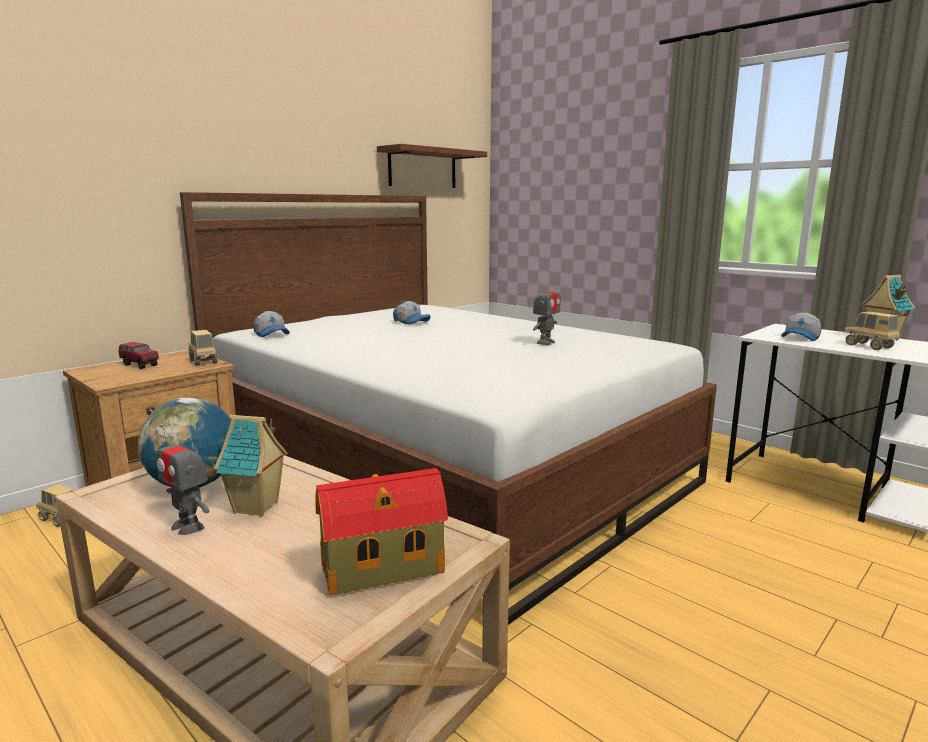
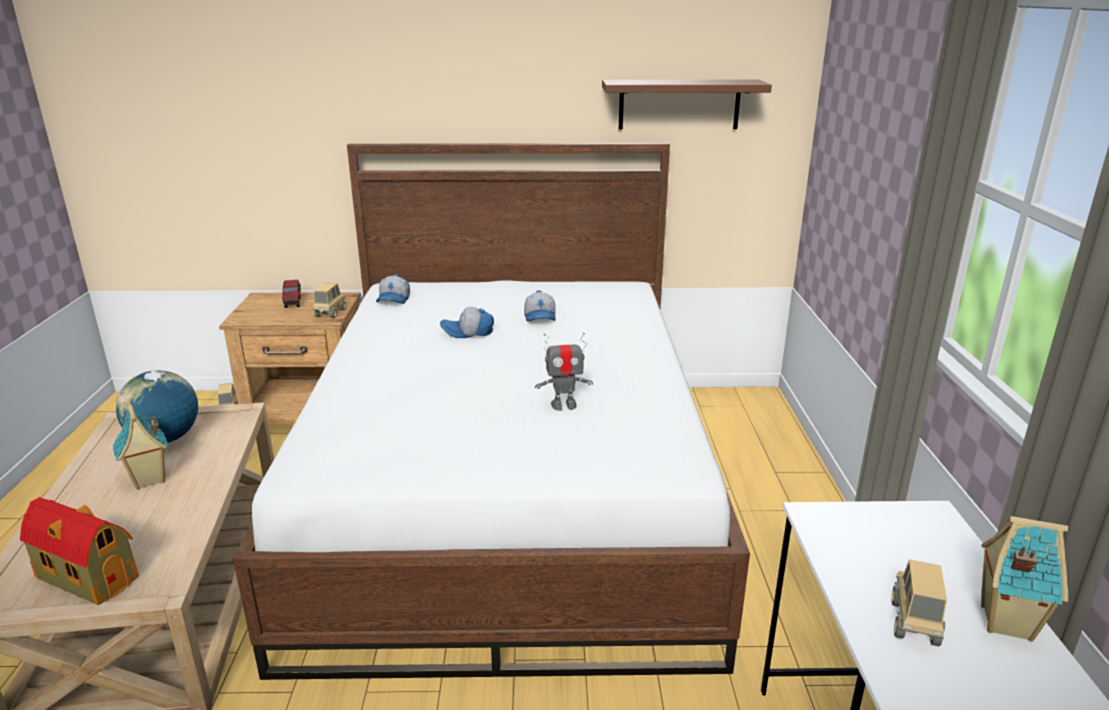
camera: 45 degrees right, 10 degrees up
toy robot [156,425,209,535] -> none
cap [781,312,822,341] -> cap moved to [440,307,494,338]

